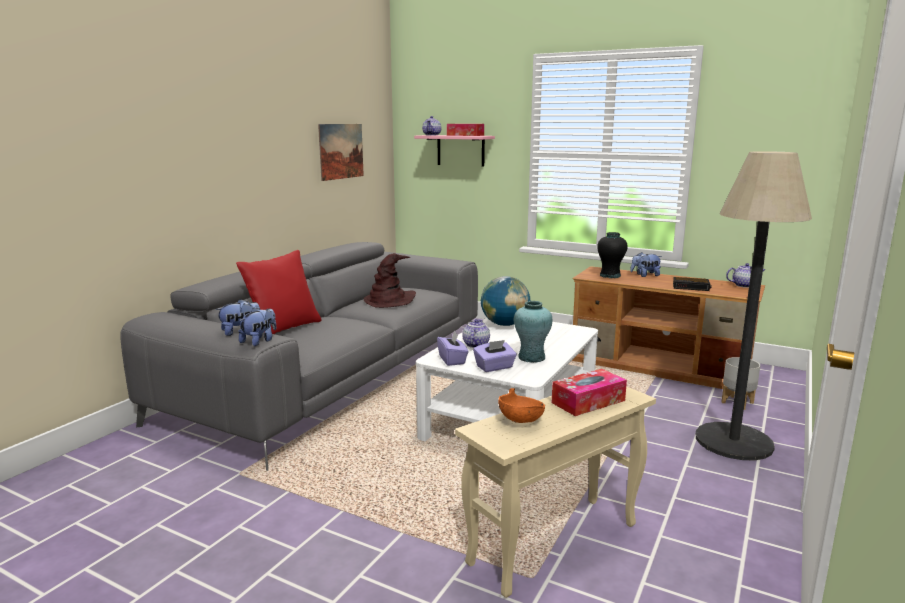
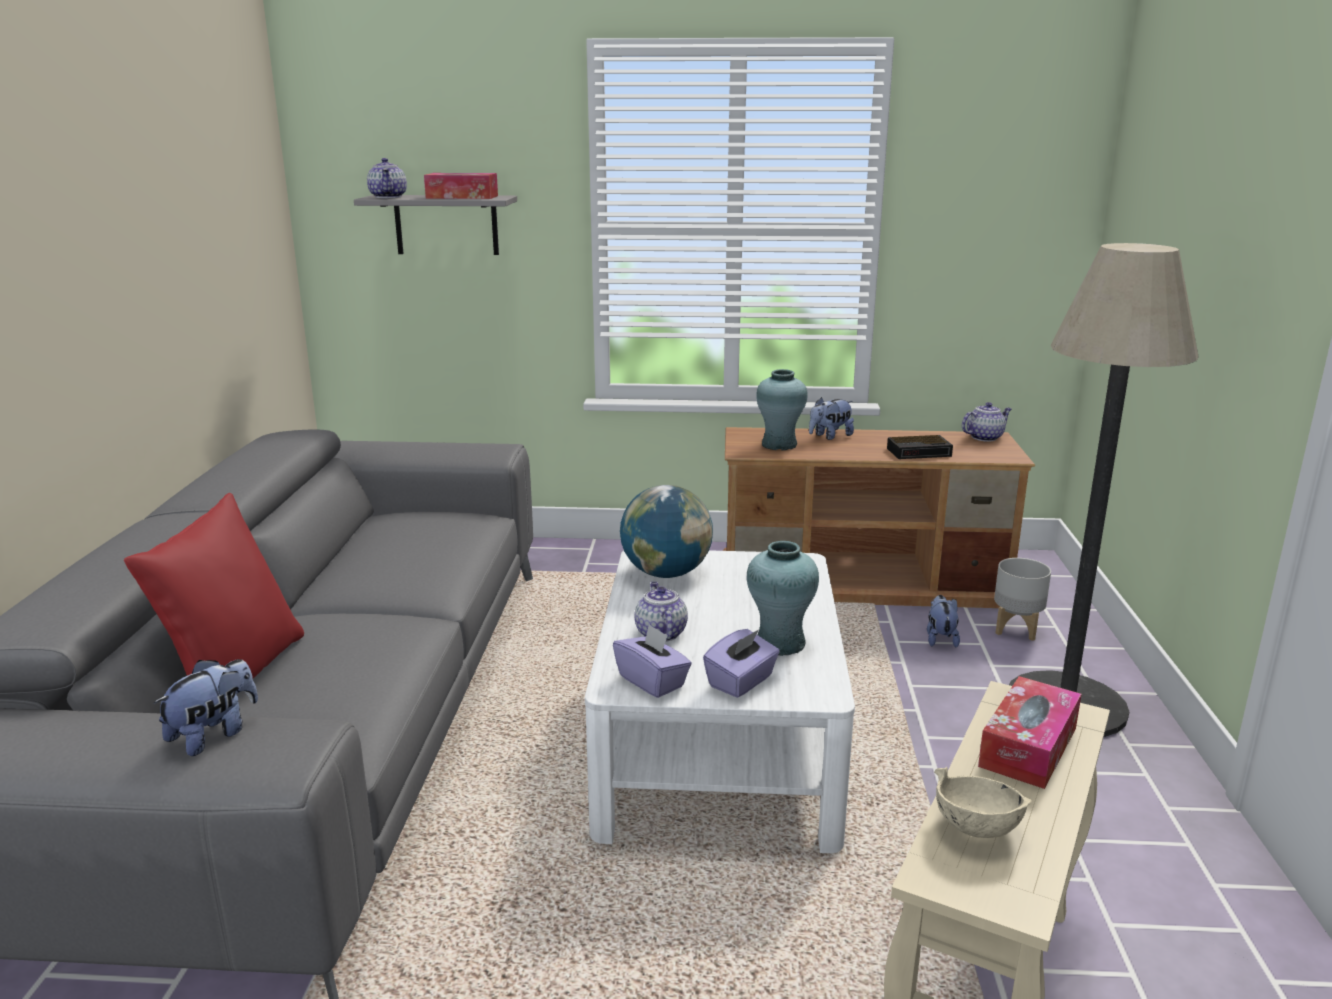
camera: 25 degrees left, 5 degrees up
plush toy [238,308,276,346] -> plush toy moved to [927,595,960,648]
picture [318,124,364,181] -> none
brown hat [364,253,416,308] -> none
pink shelf [414,135,495,167] -> grey shelf [354,195,517,255]
orange bowl [498,388,545,423] -> beige bowl [934,767,1032,838]
black vase [597,232,628,278] -> turquoise vase [756,369,808,450]

